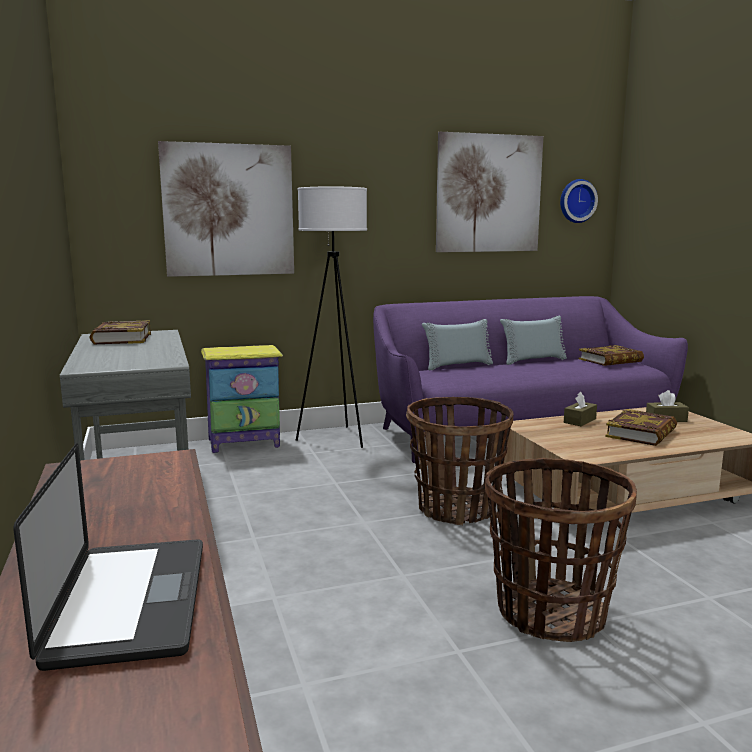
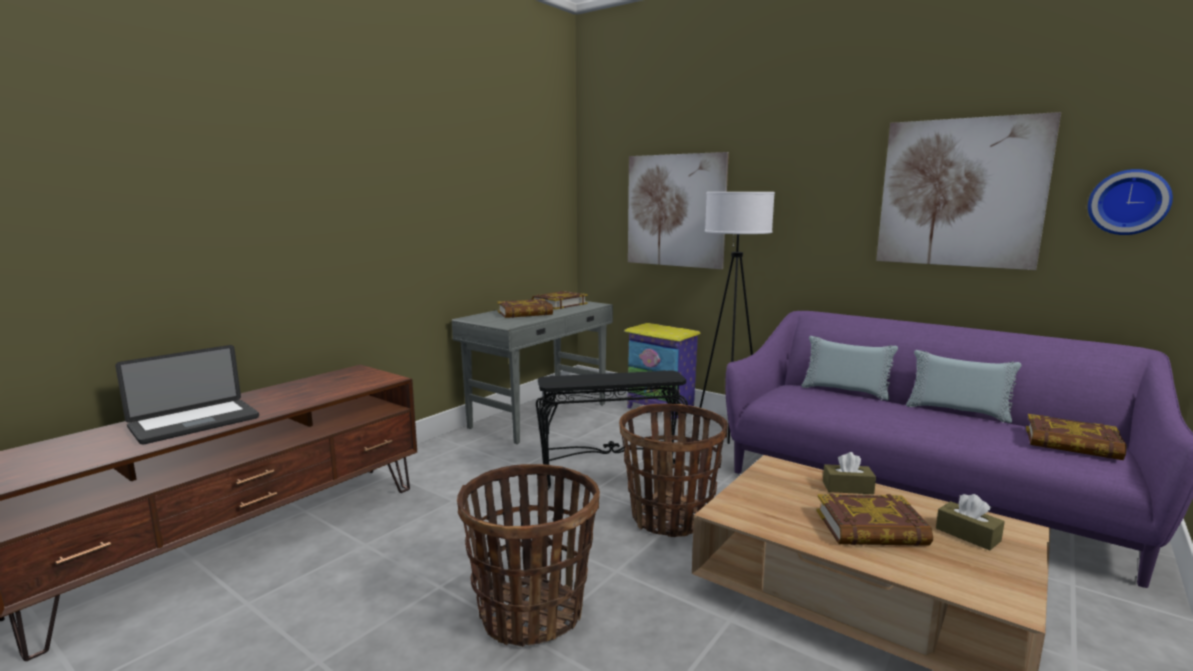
camera: 55 degrees right, 0 degrees up
none -> book [497,299,553,318]
none -> black side table [536,370,688,490]

